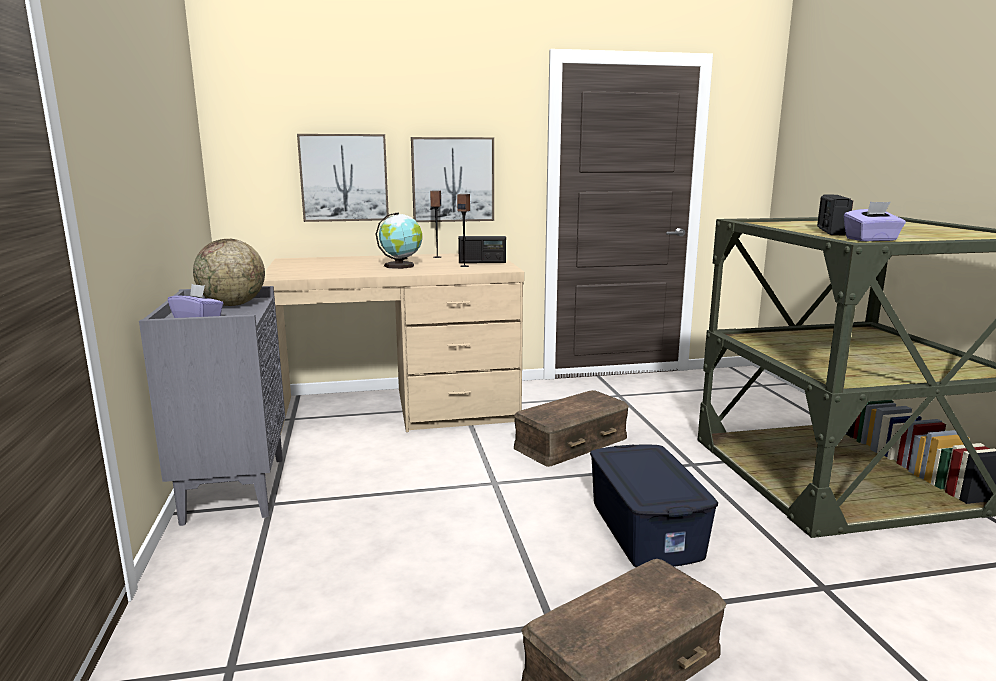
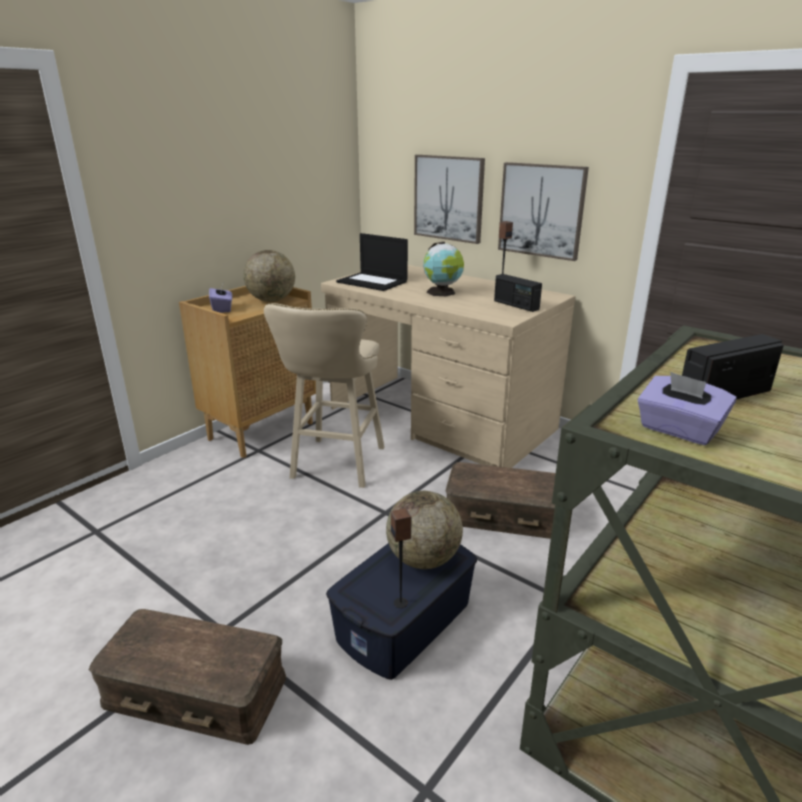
camera: 50 degrees right, 10 degrees up
grey cabinet [139,286,285,526] -> brown cabinet [179,286,316,458]
speaker [457,194,470,267] -> speaker moved to [391,508,411,608]
none -> beige stool [264,303,384,488]
none -> laptop [336,233,408,291]
none -> globe [386,491,463,569]

